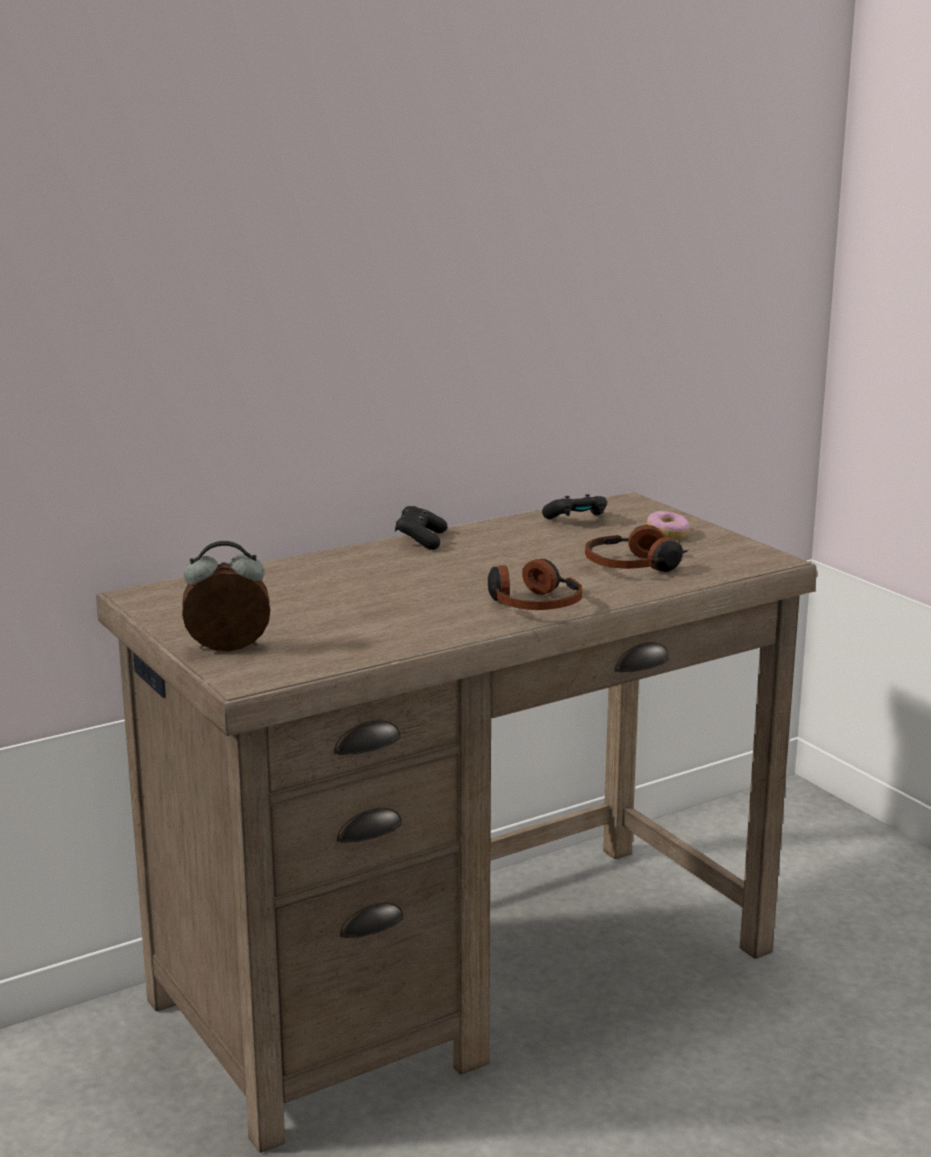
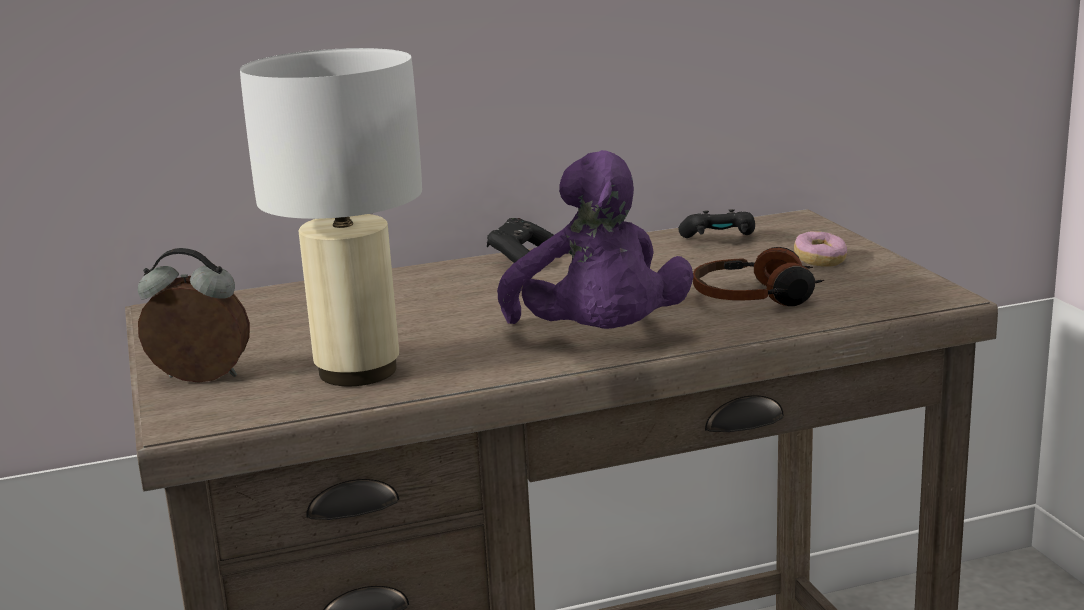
camera: 15 degrees right, 0 degrees up
headphones [488,559,582,610] -> purple plush toy [497,150,694,329]
none -> white table lamp [240,48,422,386]

